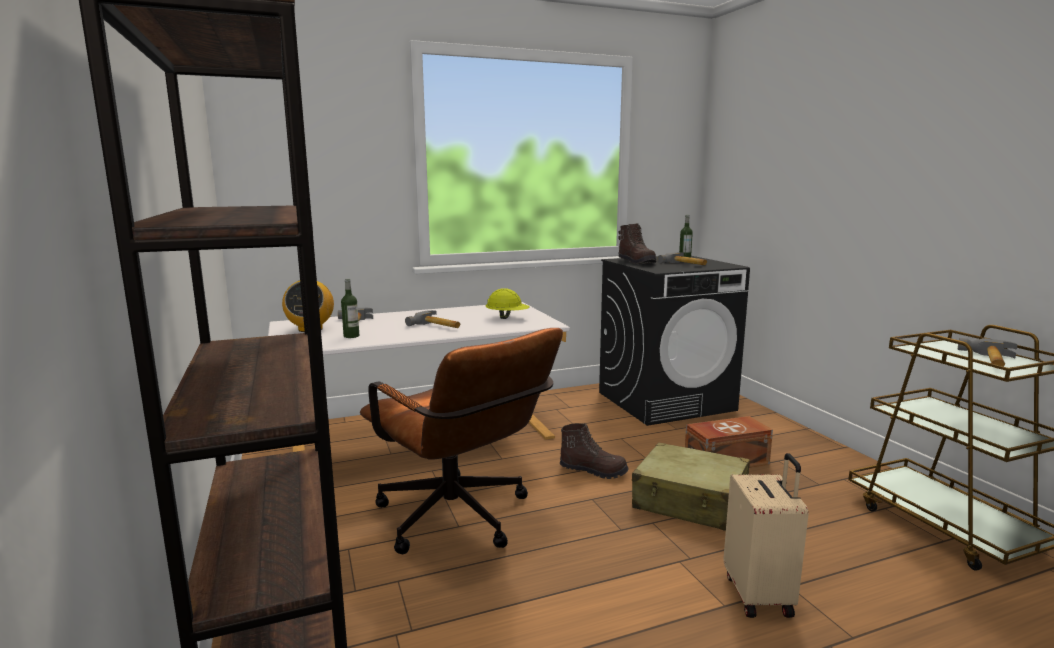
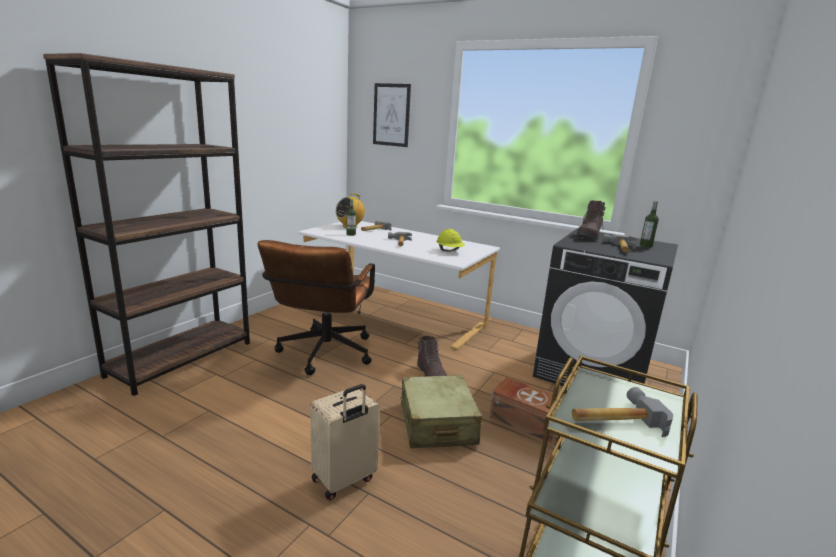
camera: 50 degrees right, 5 degrees up
none -> picture [373,83,411,147]

